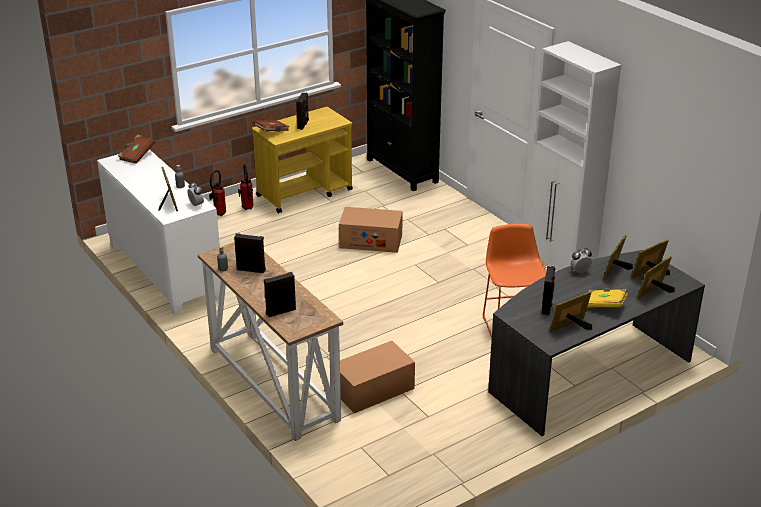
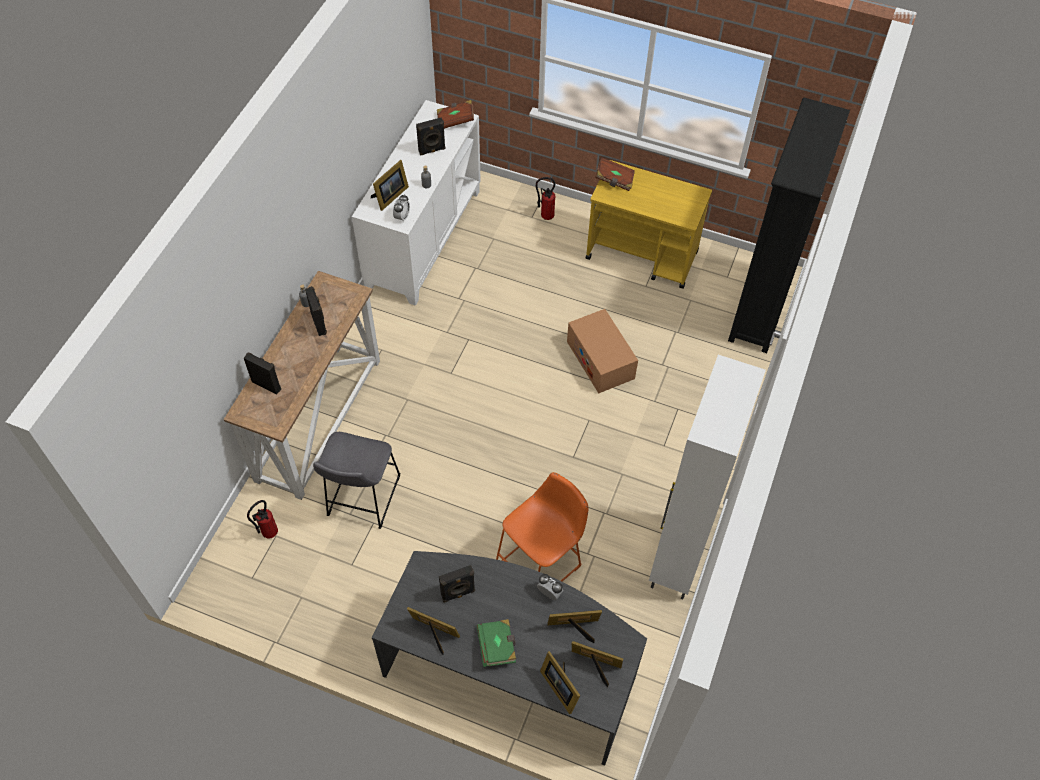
camera: 55 degrees right, 25 degrees up
fire extinguisher [238,164,254,210] -> fire extinguisher moved to [247,500,278,538]
black speaker [296,93,309,130] -> black speaker moved to [416,117,446,156]
cardboard box [340,341,415,413] -> grey stool [313,432,400,529]
yellow book [587,288,628,308] -> green book [477,619,516,667]
picture frame [637,256,675,299] -> picture frame turned 135 degrees counterclockwise [540,651,580,714]

